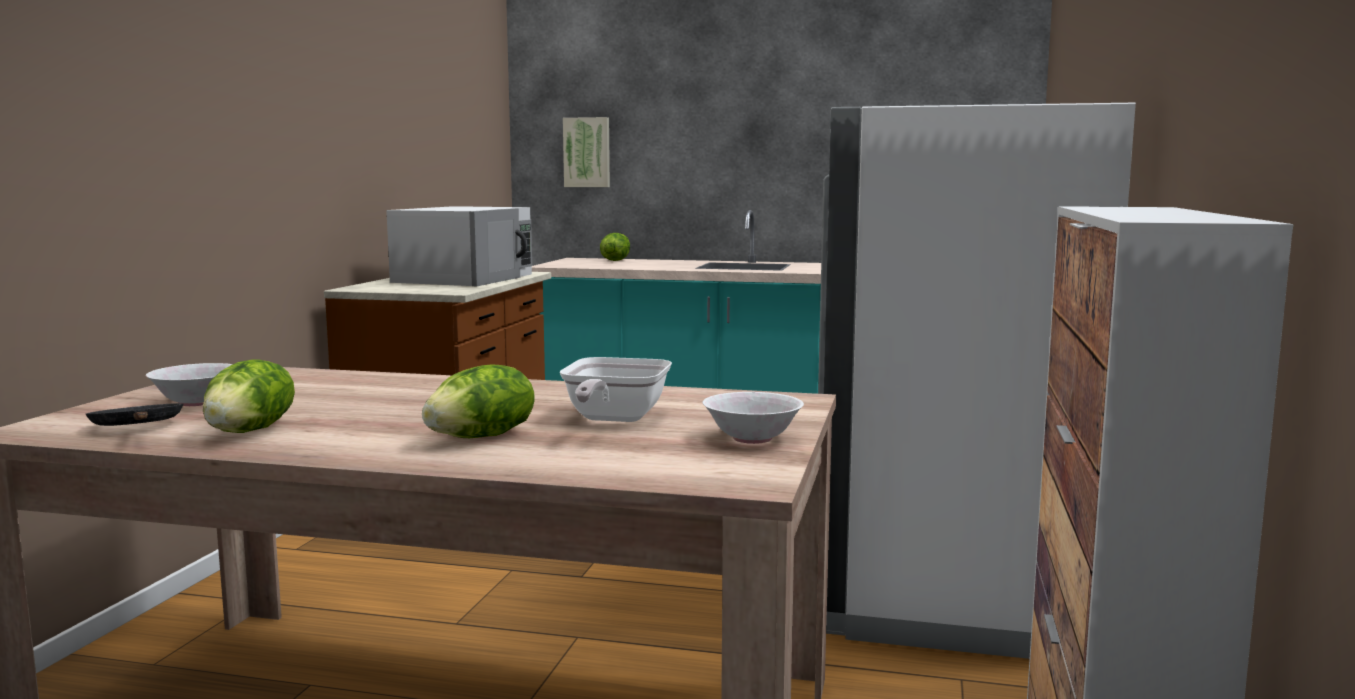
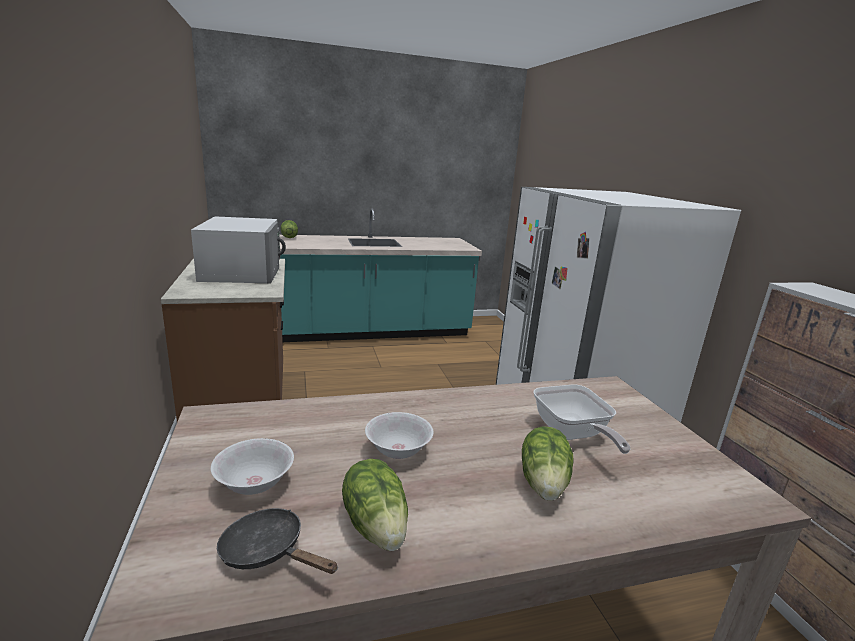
camera: 30 degrees left, 10 degrees up
picture [563,117,610,187] -> none
white bowl [702,392,804,444] -> white bowl moved to [365,412,434,459]

